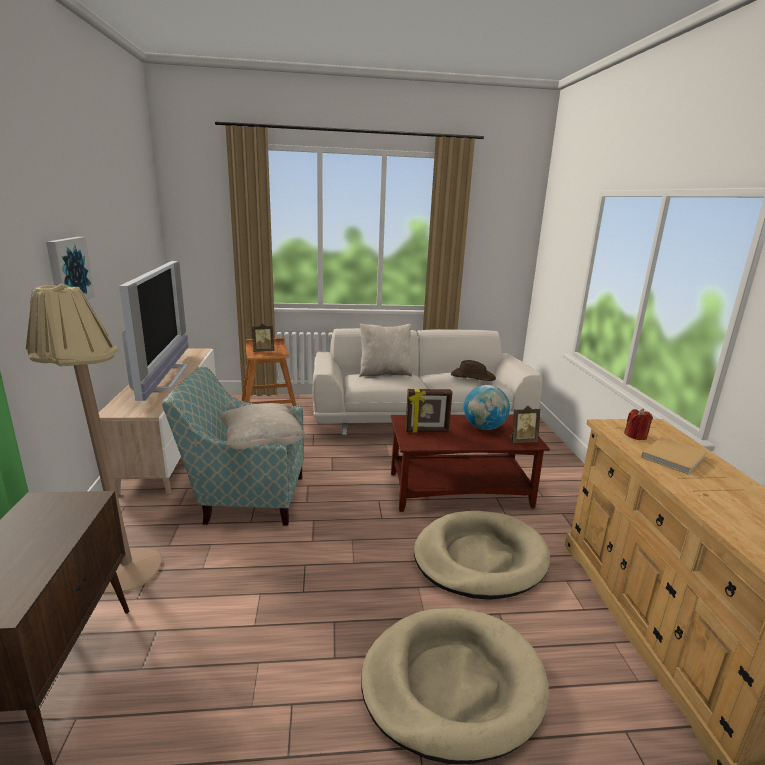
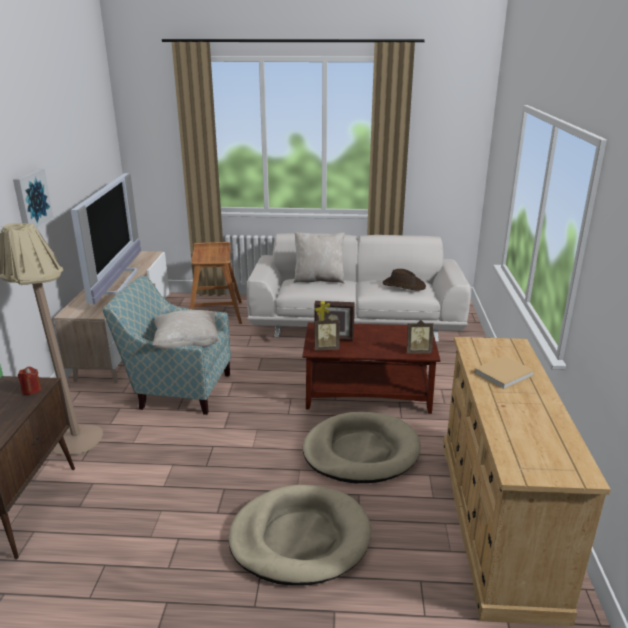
camera: 10 degrees right, 5 degrees up
picture frame [252,323,274,352] -> picture frame moved to [314,317,340,351]
globe [464,385,510,430] -> none
red candle [624,409,653,440] -> red candle moved to [18,367,41,395]

